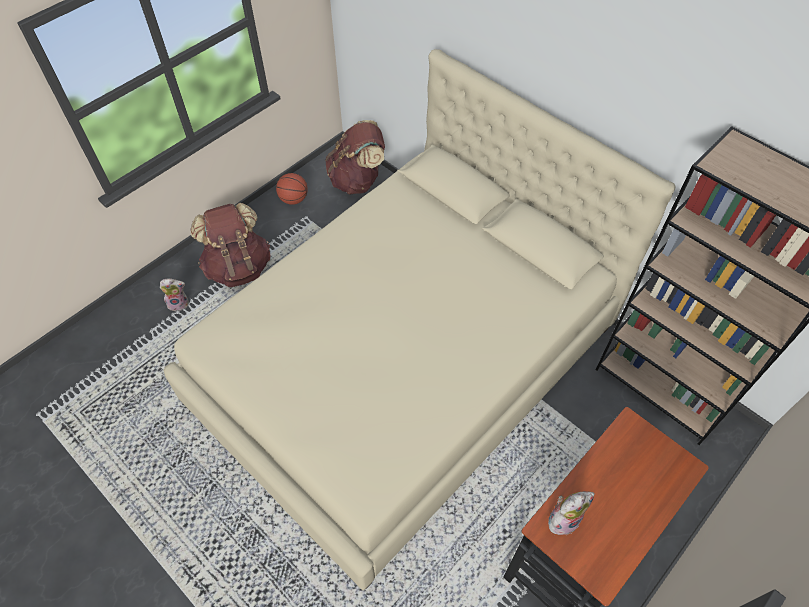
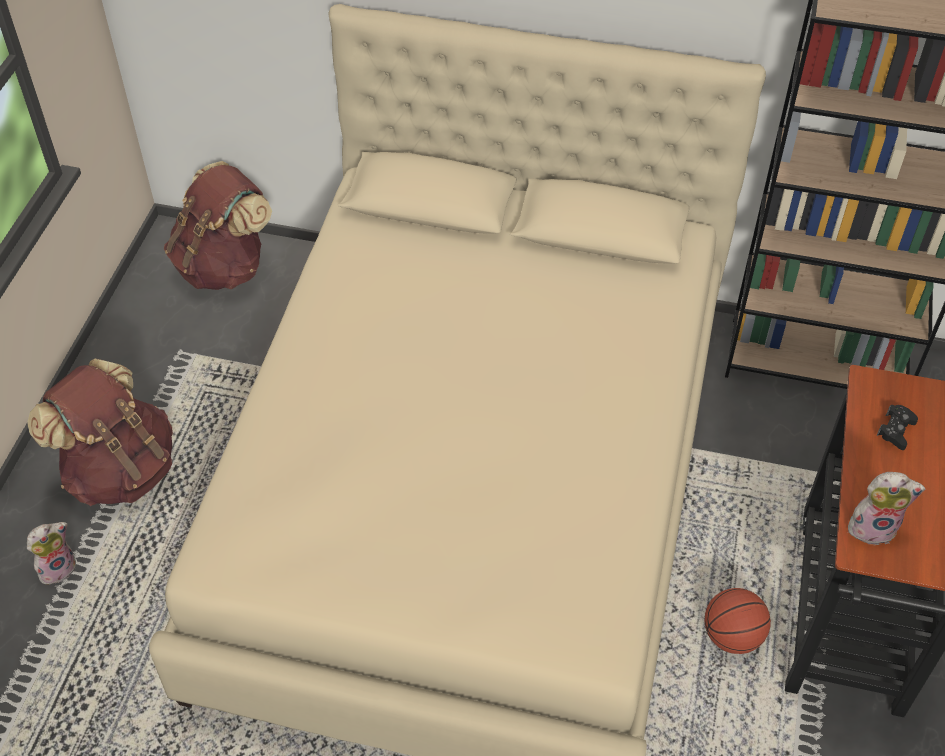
camera: 30 degrees left, 5 degrees down
basketball [276,173,308,205] -> basketball moved to [704,588,771,654]
plush toy [548,492,595,535] -> plush toy turned 60 degrees clockwise [848,472,925,545]
none -> black game controller [877,405,918,450]

